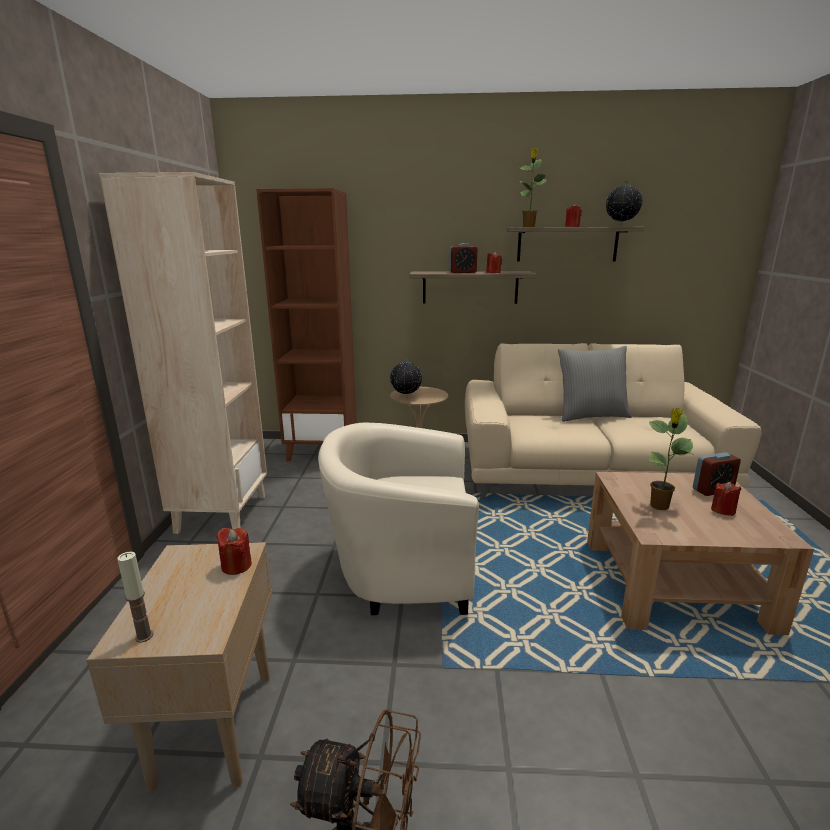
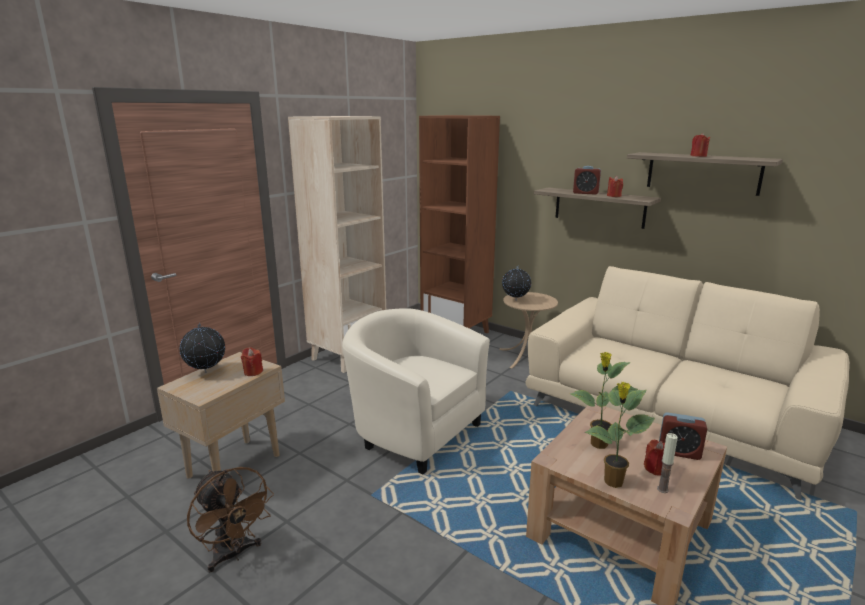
camera: 35 degrees right, 0 degrees up
candle [117,552,154,643] -> candle moved to [657,433,678,493]
potted plant [518,148,546,227] -> potted plant moved to [585,382,655,488]
grey pillow [558,346,632,422] -> none
globe [606,180,643,227] -> globe moved to [180,323,225,373]

